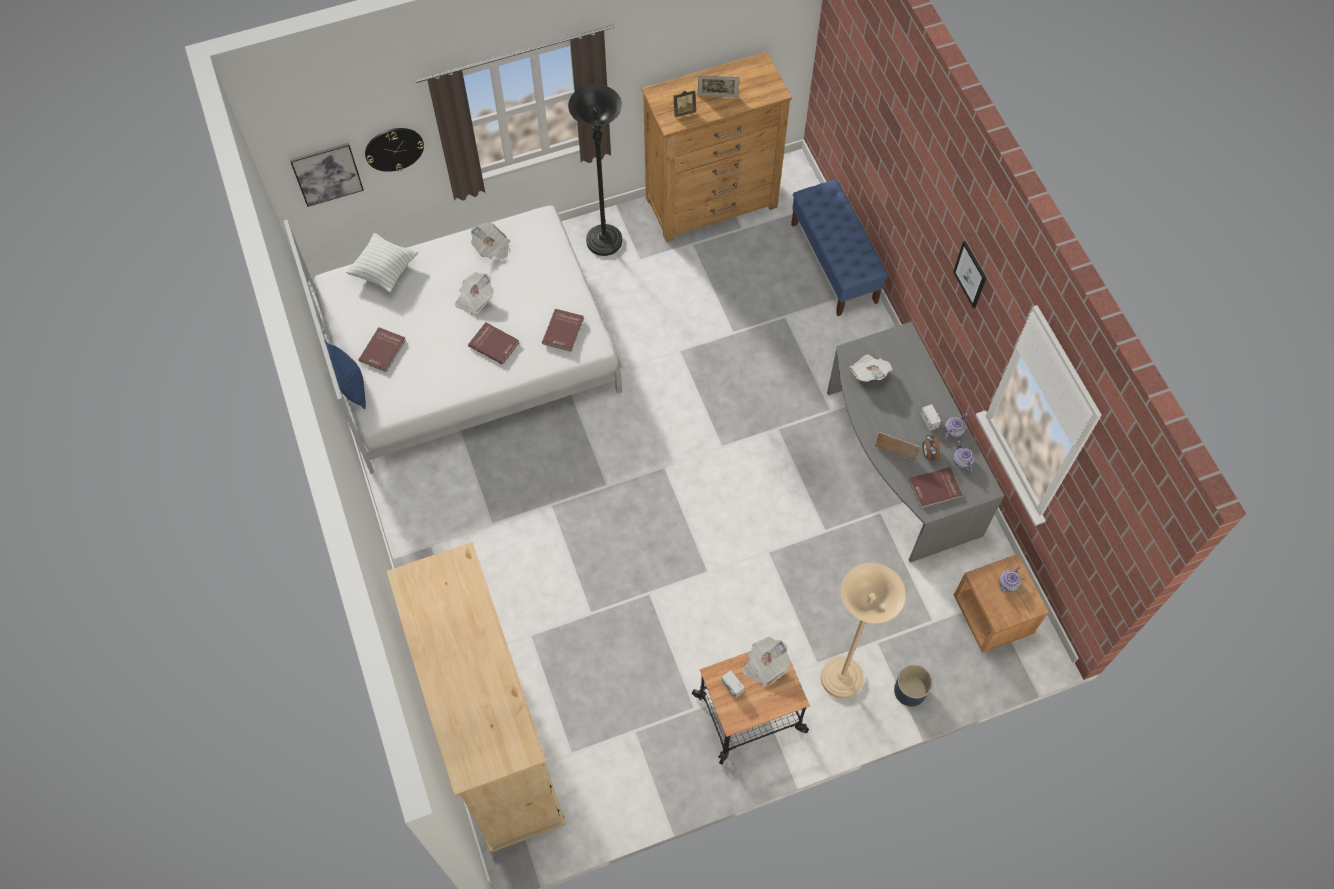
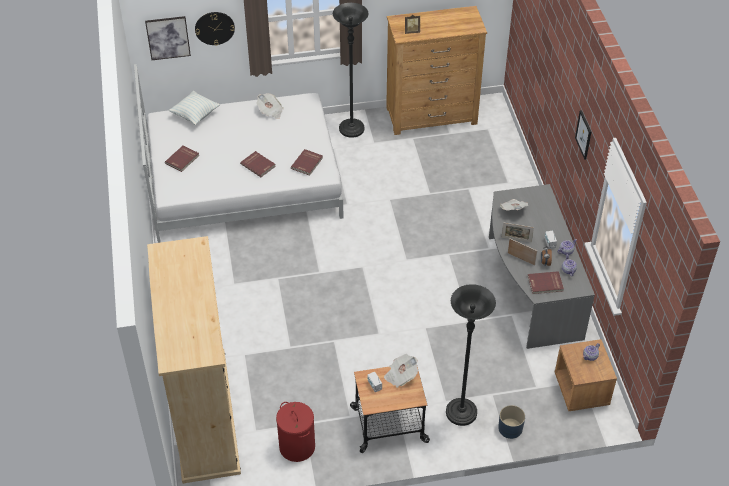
camera: 10 degrees right, 15 degrees down
blue pillow [325,341,366,409] -> none
newspaper [455,272,494,315] -> none
picture frame [698,75,739,97] -> picture frame moved to [501,222,534,242]
blue bench [791,180,888,316] -> none
beige floor lamp [821,563,906,698] -> black floor lamp [446,284,496,426]
none -> red laundry basket [276,402,315,462]

